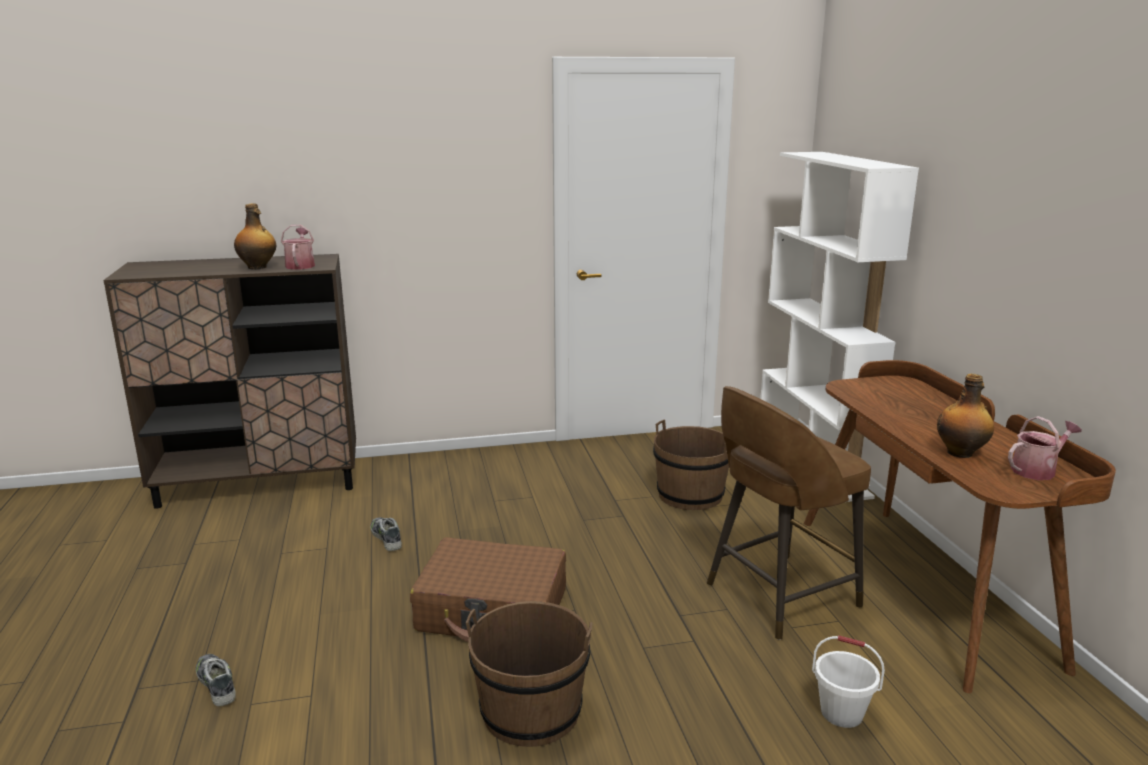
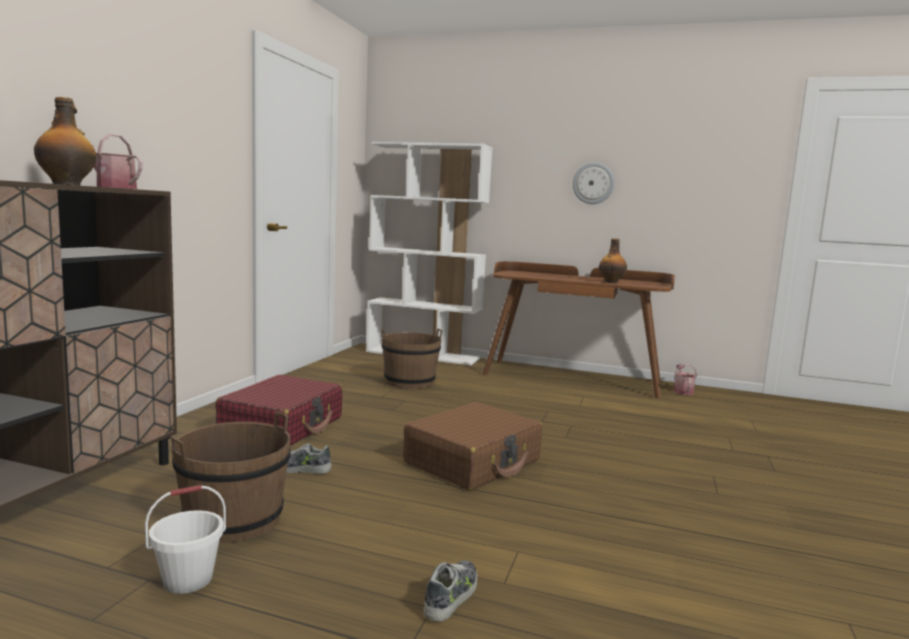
camera: 60 degrees left, 10 degrees down
shoe [196,654,236,706] -> shoe turned 120 degrees clockwise [424,560,477,622]
brown bucket [466,601,592,747] -> brown bucket moved to [171,411,291,543]
brown stool [707,386,871,640] -> none
white bucket [812,636,885,728] -> white bucket moved to [145,485,226,594]
watering can [1008,416,1082,480] -> watering can moved to [674,364,697,395]
none -> red suitcase [215,375,342,446]
none -> wall clock [573,162,614,204]

